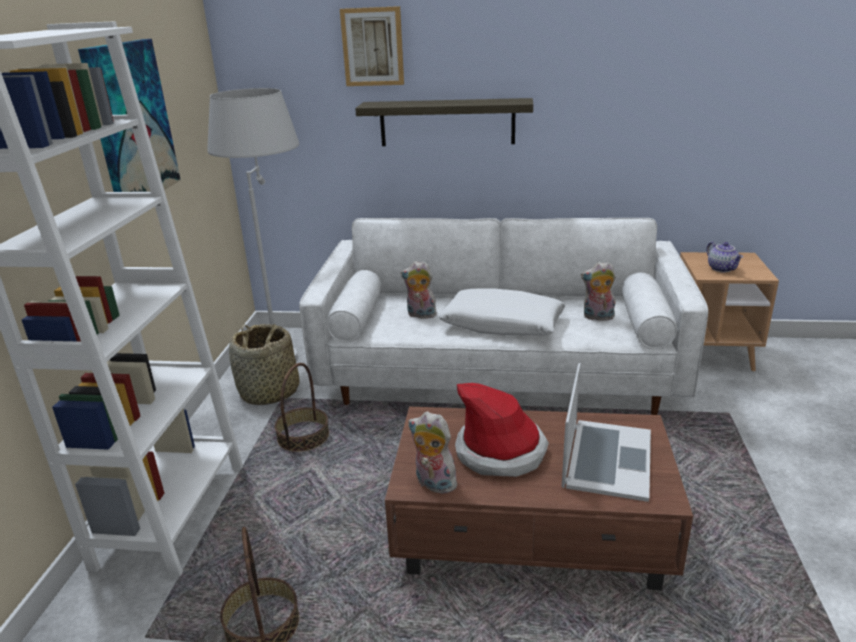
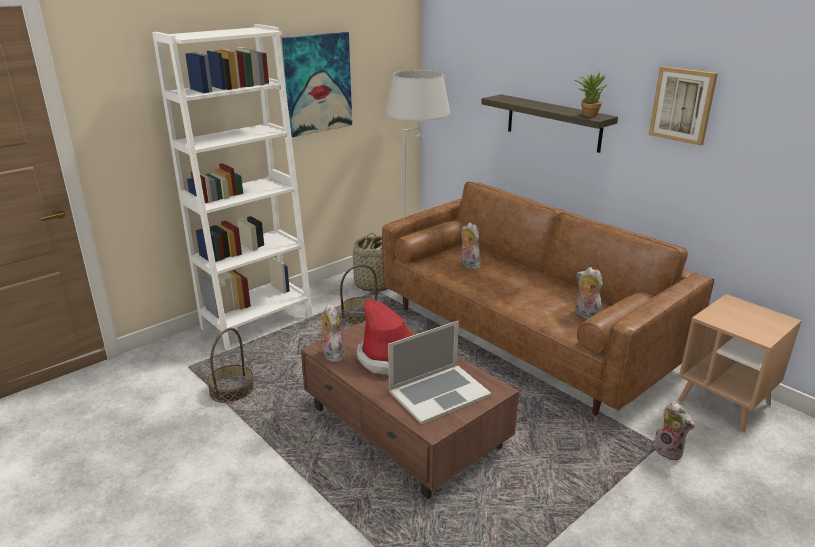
camera: 40 degrees right, 0 degrees up
white sofa [299,218,708,415] -> brown sofa [382,181,714,415]
picture [340,6,404,86] -> picture moved to [648,66,718,146]
white pillow [438,288,565,336] -> none
teapot [707,242,743,272] -> none
none -> potted plant [574,70,607,117]
none -> plush toy [653,401,695,460]

